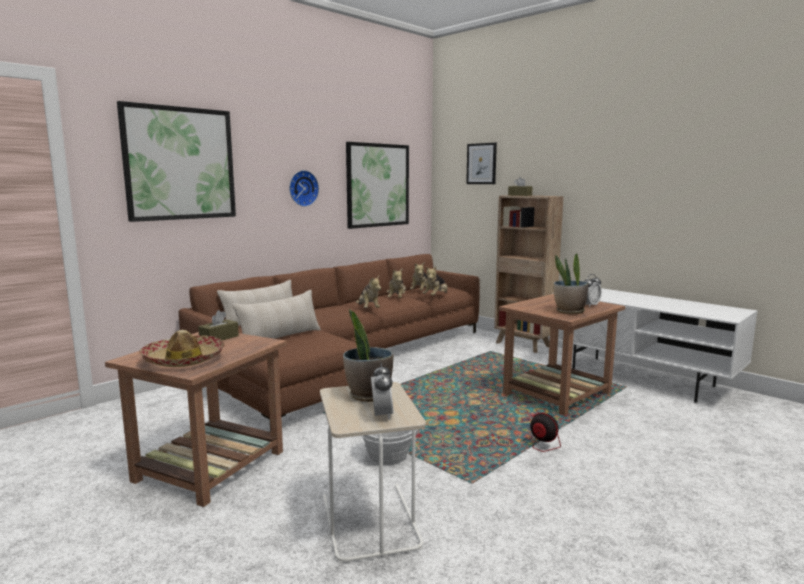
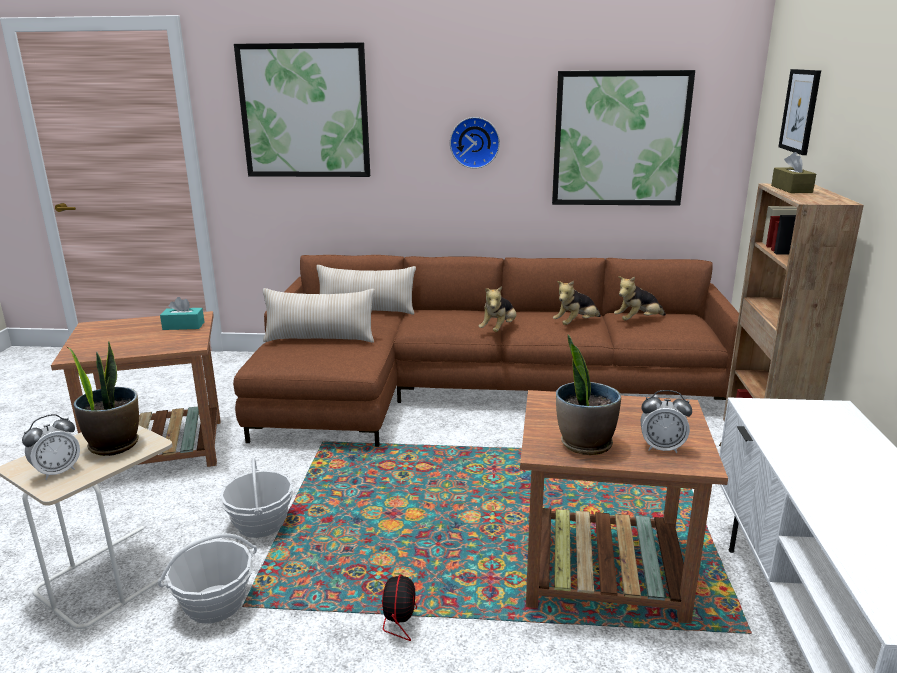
camera: 50 degrees right, 10 degrees up
hat [139,330,225,367] -> none
brown tissue box [198,310,239,340] -> turquoise tissue box [160,297,204,330]
plush toy [422,266,448,295] -> none
none -> basket [158,533,257,624]

